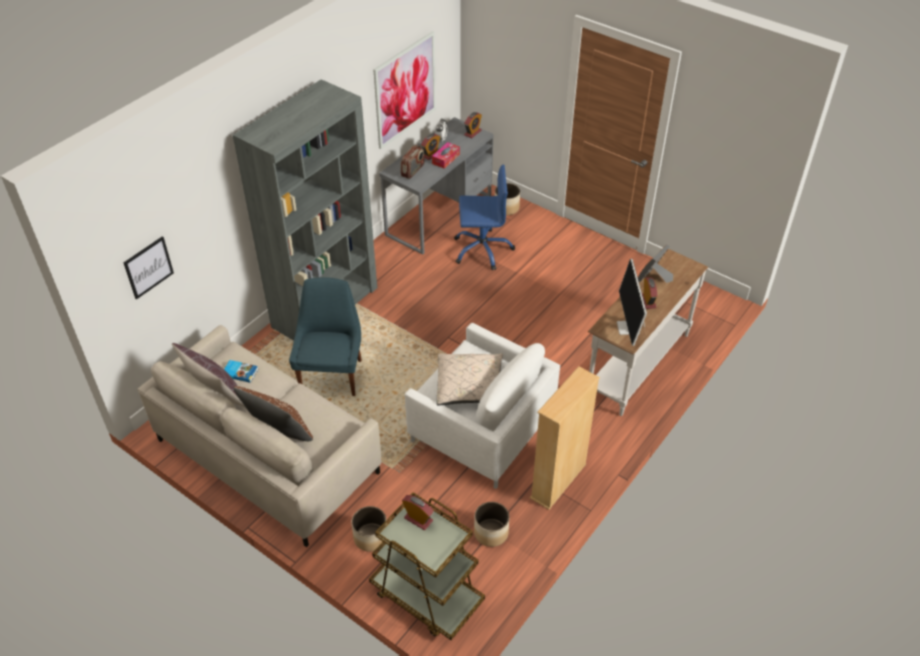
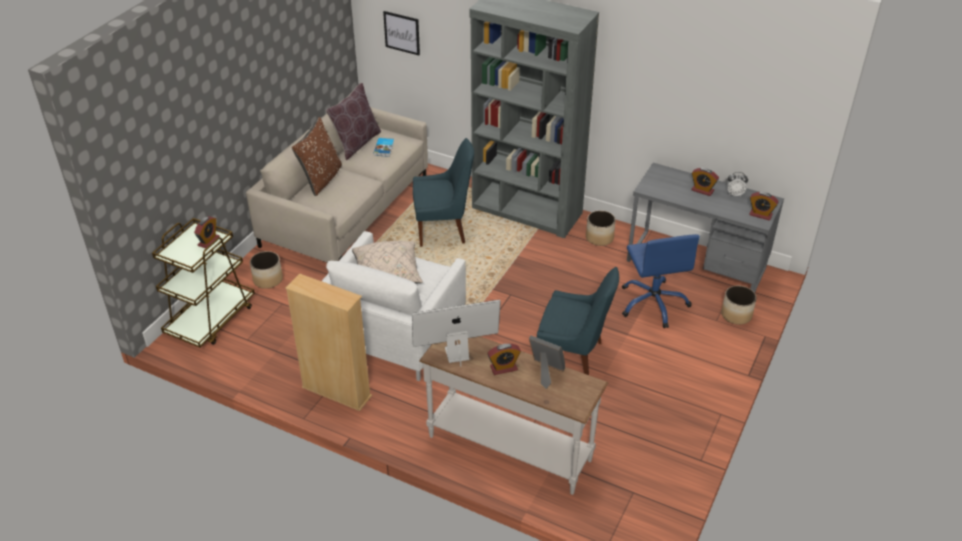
camera: 80 degrees right, 5 degrees down
picture [374,31,436,149] -> none
radio [401,145,425,179] -> none
tissue box [432,142,460,169] -> none
planter [474,502,509,547] -> planter moved to [586,210,616,246]
none -> blue chair [537,267,619,375]

